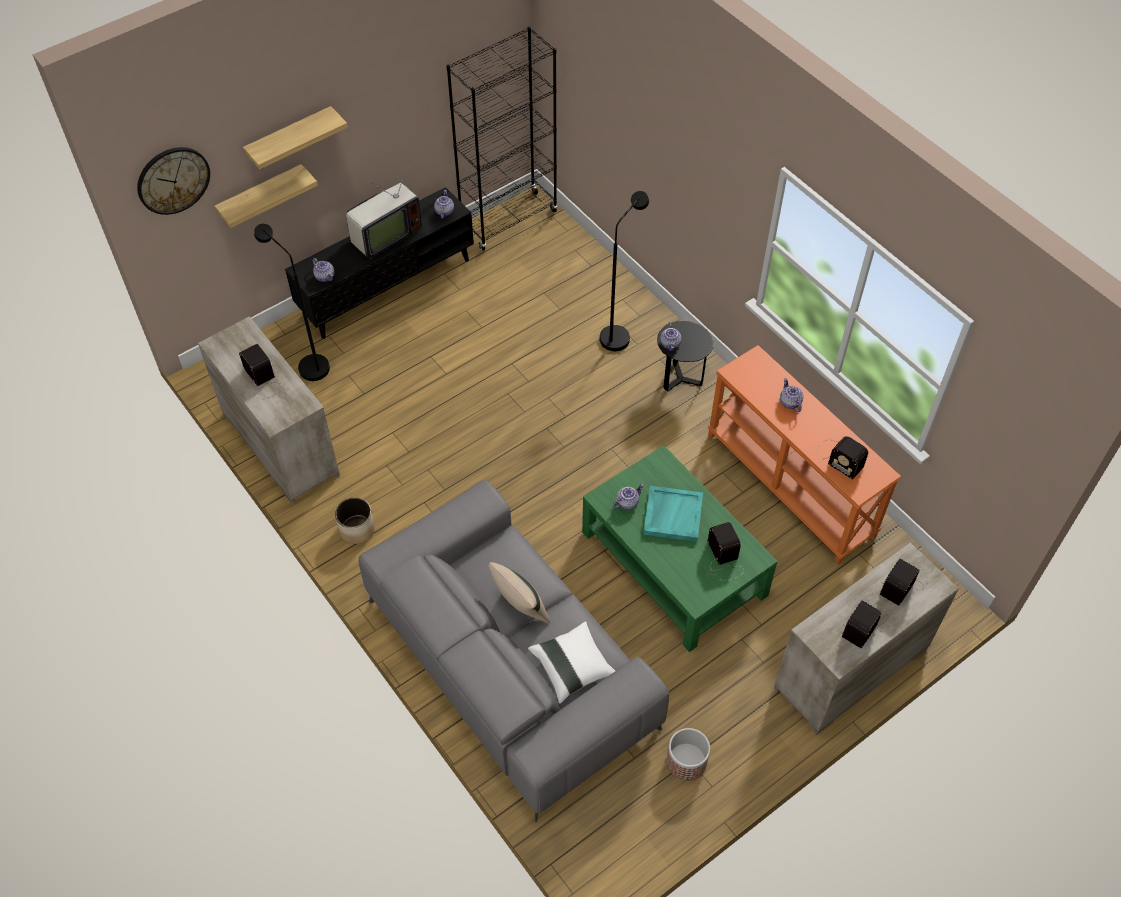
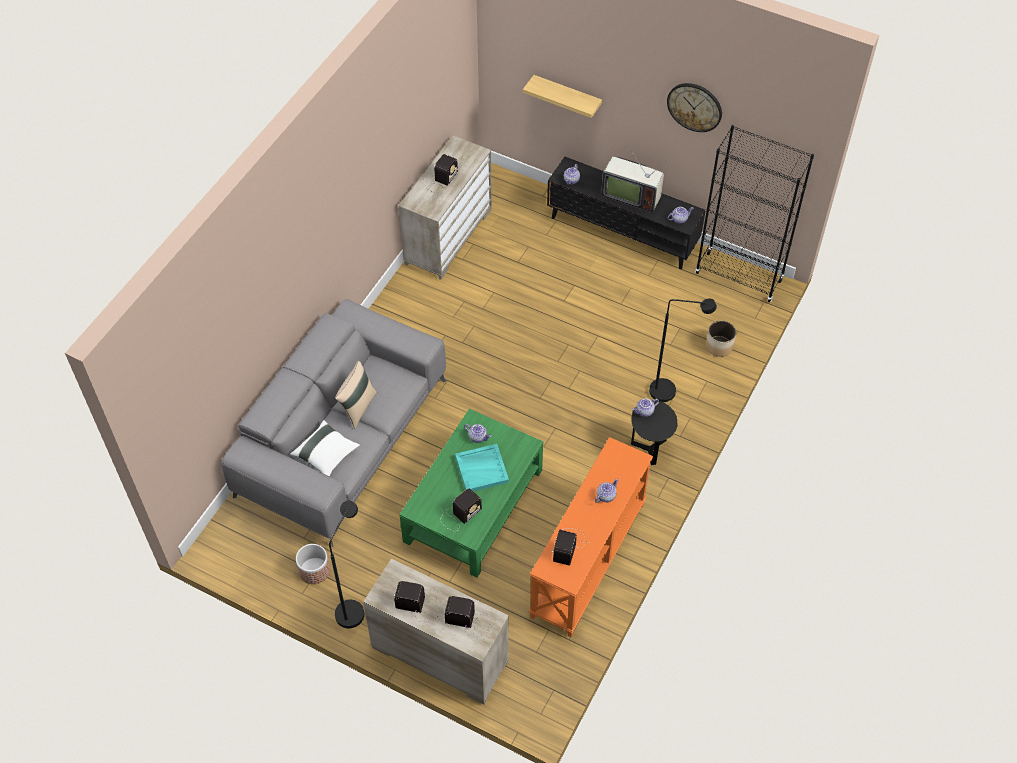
camera: 65 degrees right, 0 degrees up
wall clock [137,147,210,215] -> wall clock moved to [667,83,722,132]
shelf [243,106,348,169] -> none
black floor lamp [254,224,330,381] -> black floor lamp moved to [329,501,364,628]
planter [335,497,375,544] -> planter moved to [706,321,736,357]

